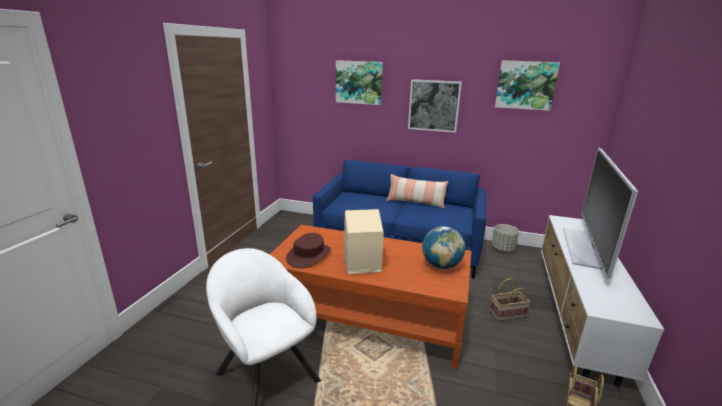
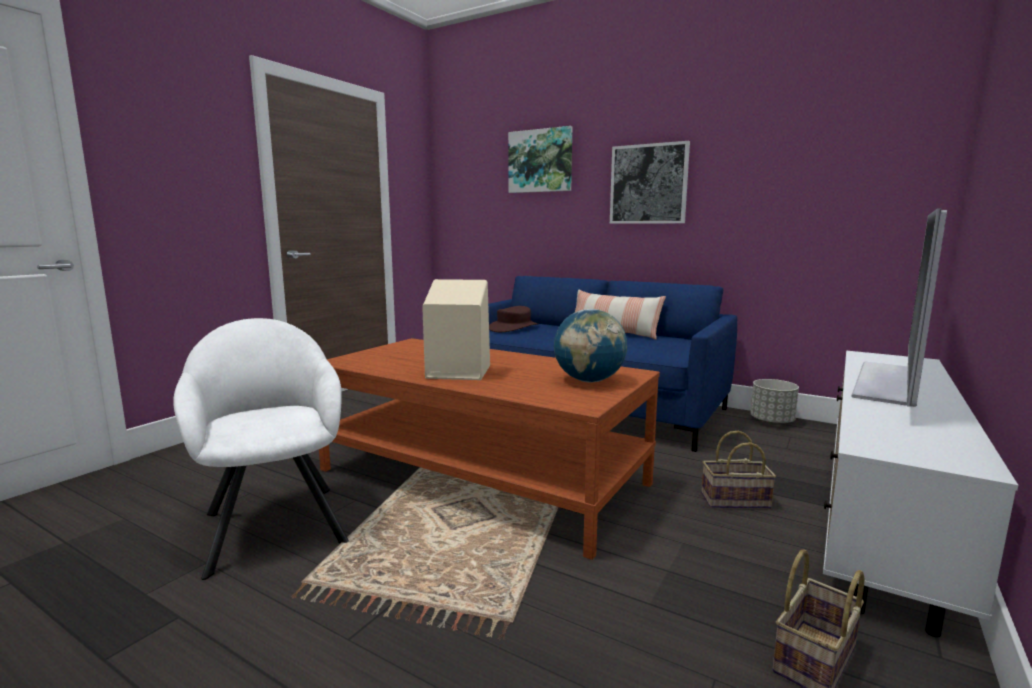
camera: 15 degrees right, 10 degrees down
brown hat [286,233,331,268] -> brown hat moved to [489,306,538,332]
picture [495,60,560,111] -> none

